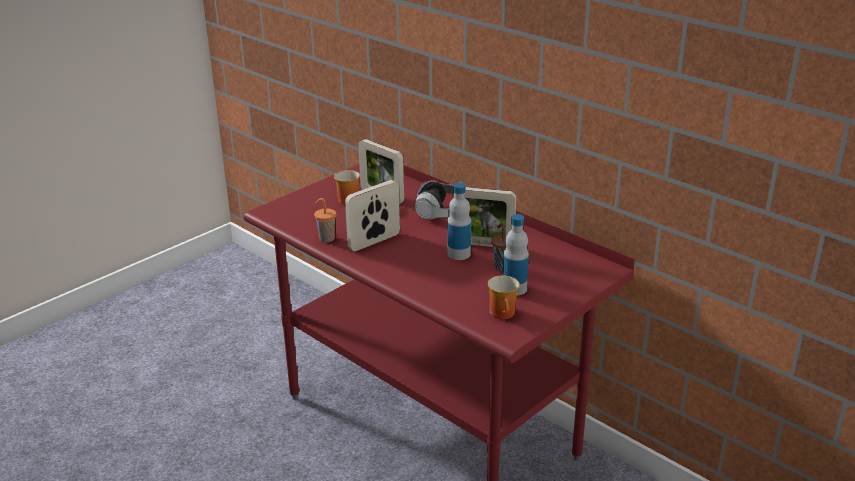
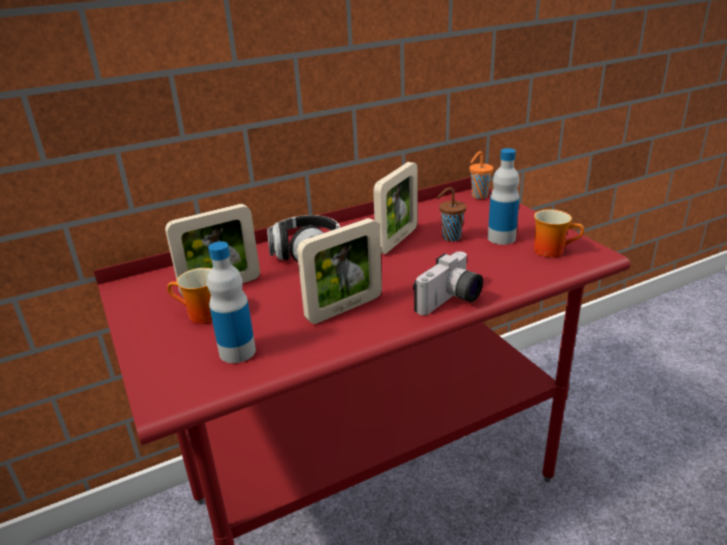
camera: 70 degrees left, 0 degrees up
orange cup [314,198,336,242] -> orange cup moved to [470,151,493,199]
picture frame [345,180,400,251] -> picture frame turned 105 degrees counterclockwise [297,218,382,324]
bottle [448,183,471,260] -> bottle moved to [207,241,256,363]
none -> camera [413,251,483,315]

